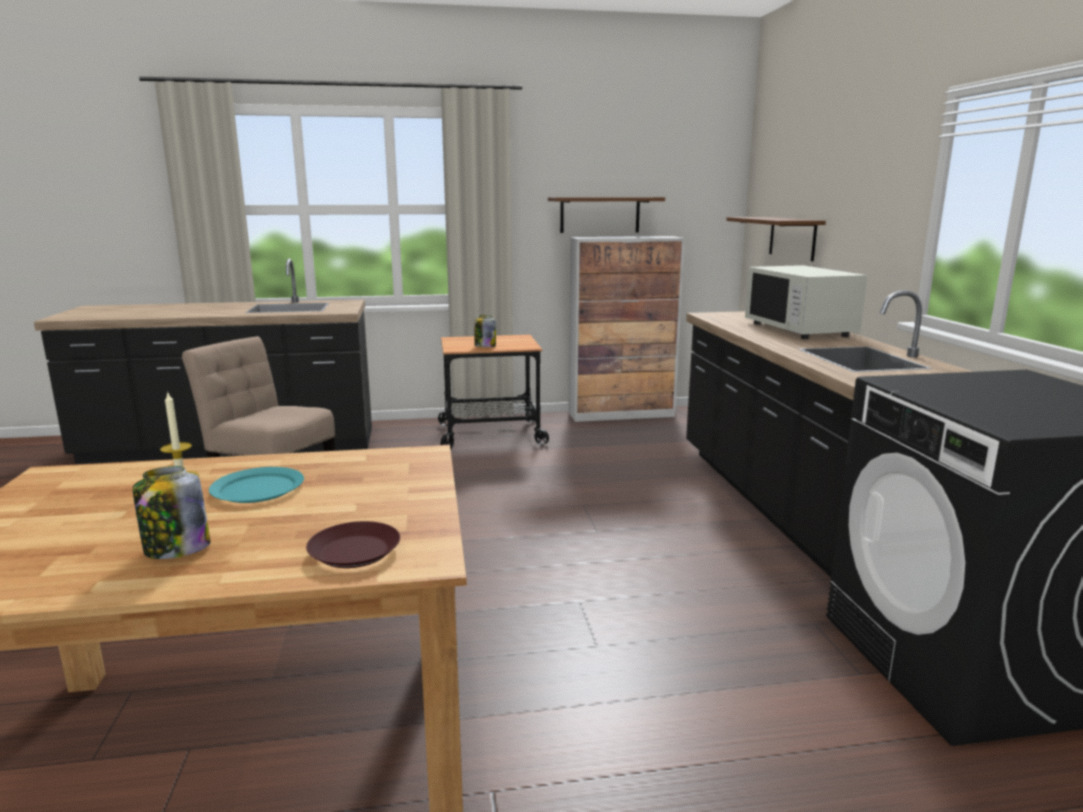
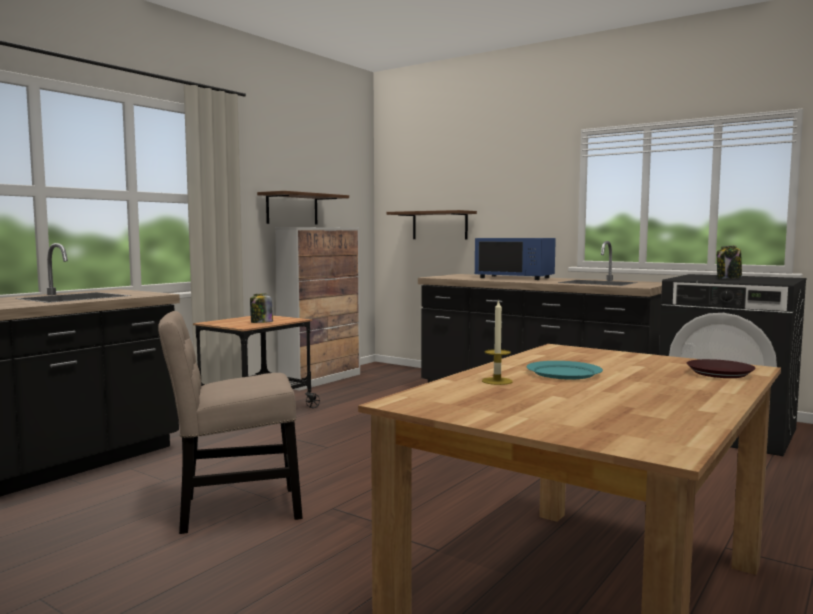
camera: 45 degrees left, 10 degrees down
jar [133,466,210,559] -> jar moved to [717,246,742,279]
white microwave [745,265,867,339] -> blue microwave [475,238,556,280]

